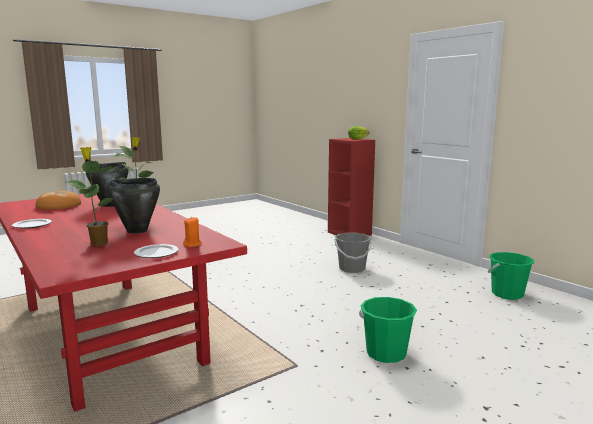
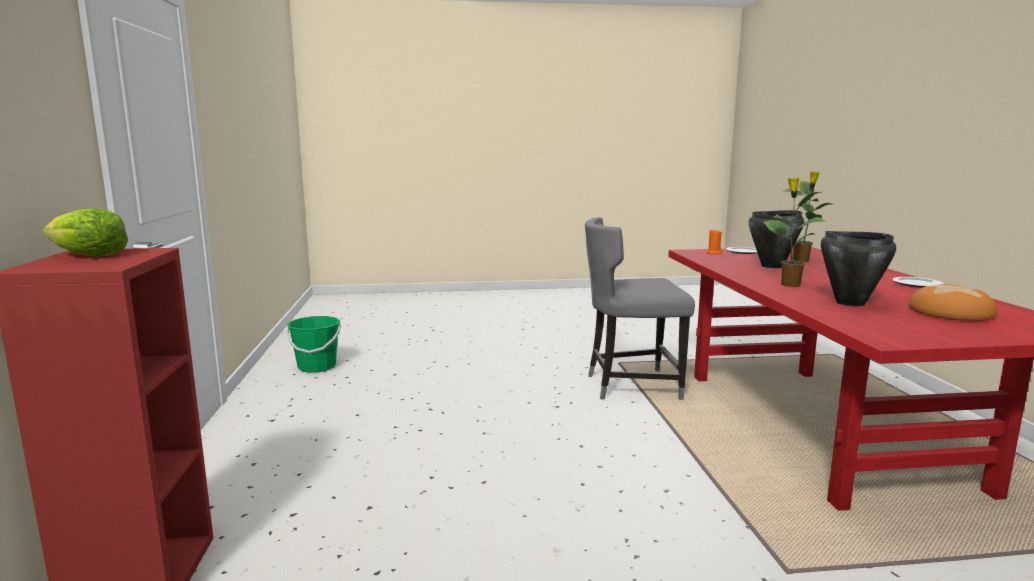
camera: 150 degrees left, 0 degrees up
grey bucket [335,233,372,273] -> none
green bucket [359,297,417,363] -> none
none -> grey chair [585,217,695,400]

